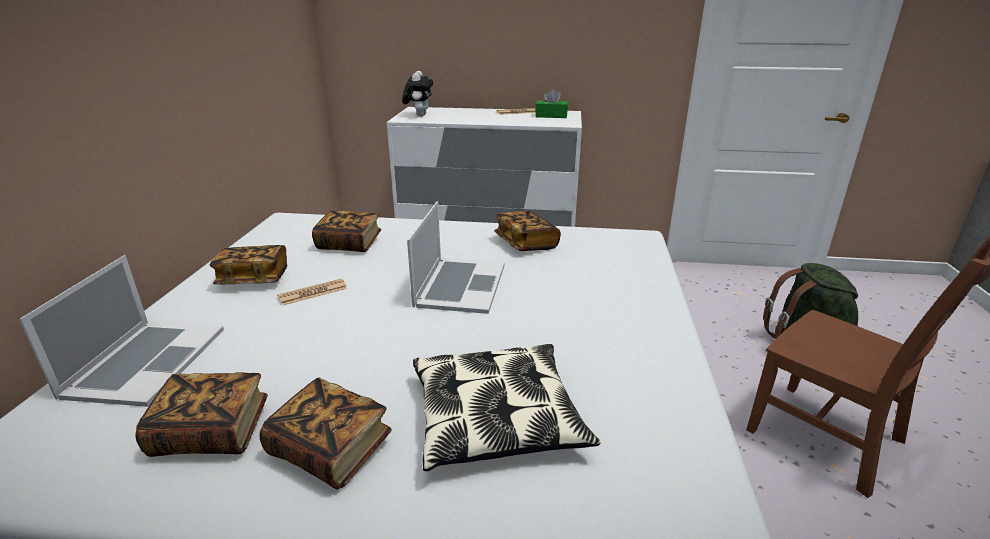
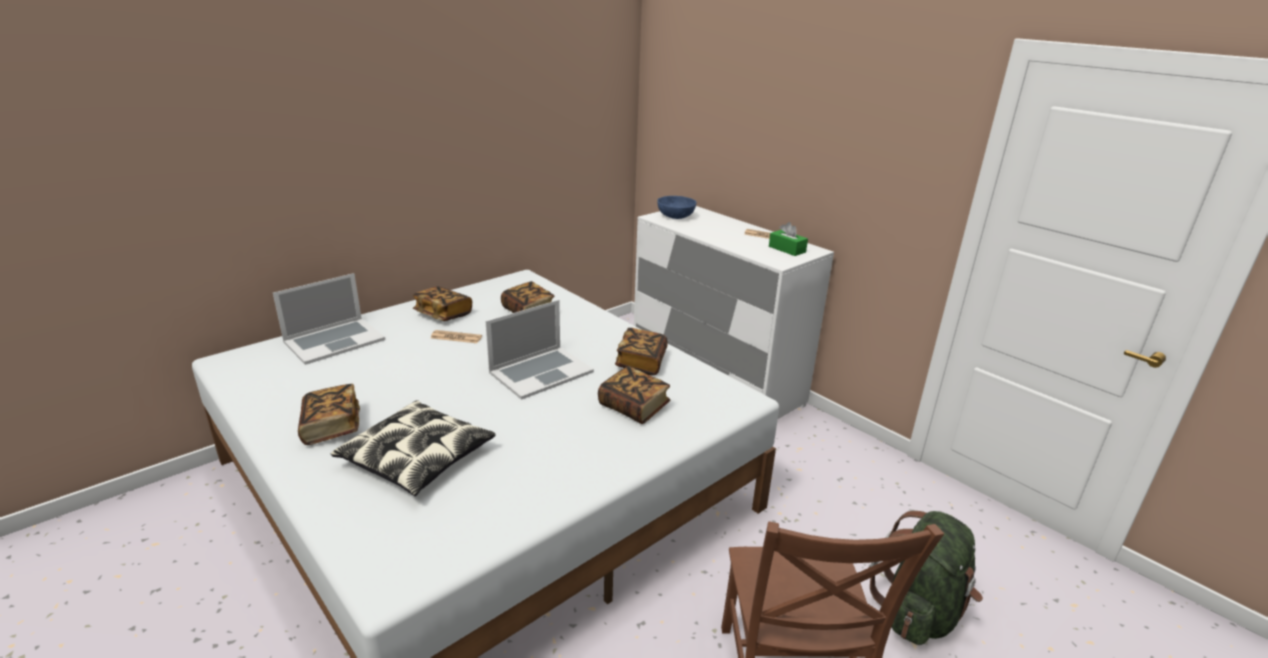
camera: 40 degrees right, 0 degrees up
book [135,372,268,457] -> book moved to [598,366,670,424]
plush toy [402,71,433,116] -> blue bowl [657,196,697,219]

